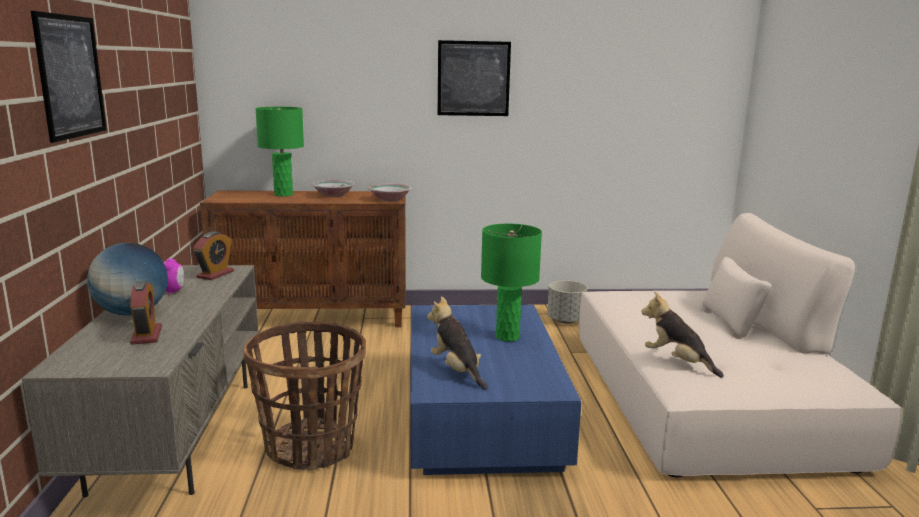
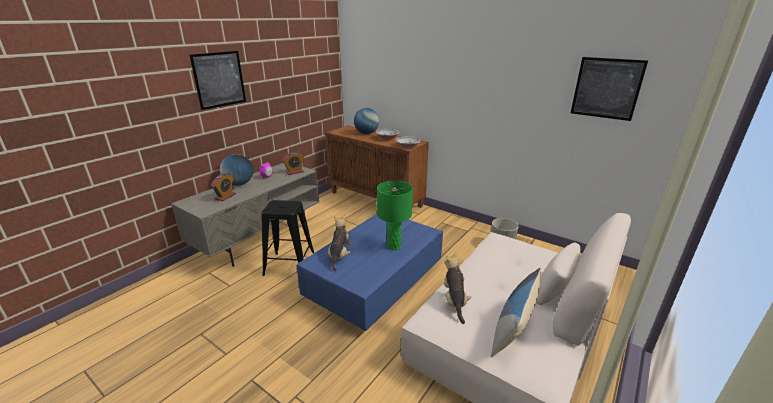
camera: 40 degrees right, 10 degrees up
basket [244,321,366,471] -> black stool [261,200,314,276]
green table lamp [255,107,304,196] -> globe [354,108,379,134]
picture [438,40,511,116] -> picture moved to [571,57,648,121]
none -> pillow [491,268,541,358]

